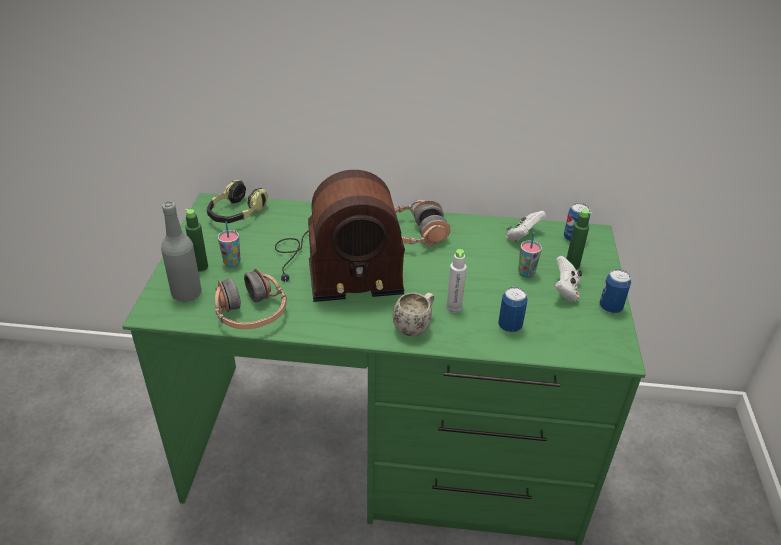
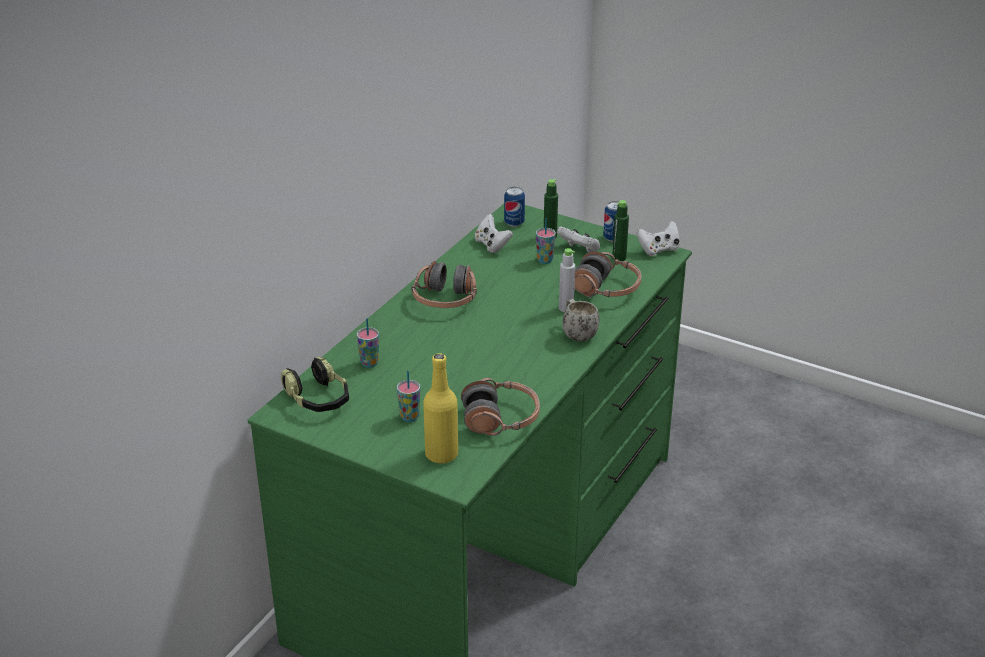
camera: 65 degrees left, 5 degrees down
grey bottle [161,201,202,302] -> yellow bottle [423,353,458,464]
green bottle [185,209,208,272] -> green bottle moved to [612,200,629,261]
radio [275,170,405,302] -> none
can [498,287,527,332] -> headphones [574,251,642,297]
none -> cup [357,318,379,368]
none -> white game controller [636,221,679,256]

